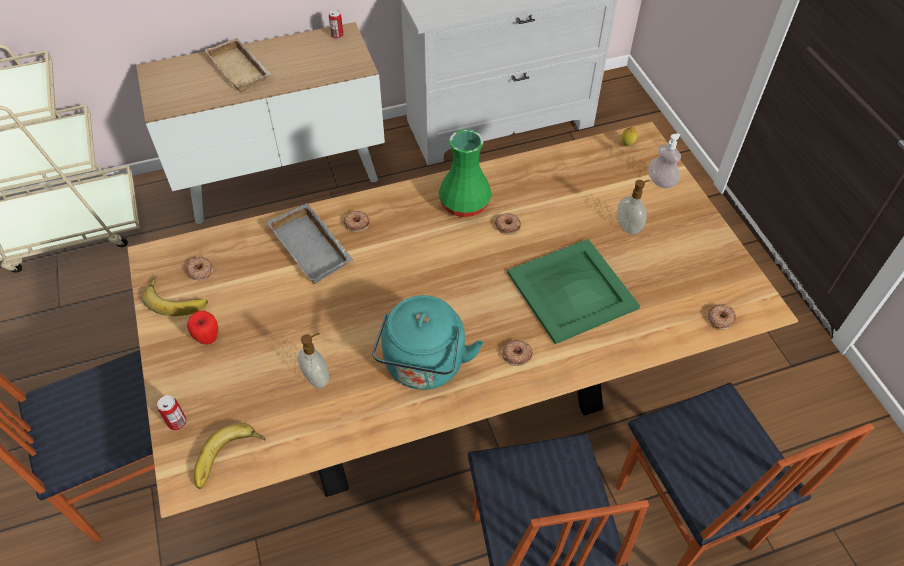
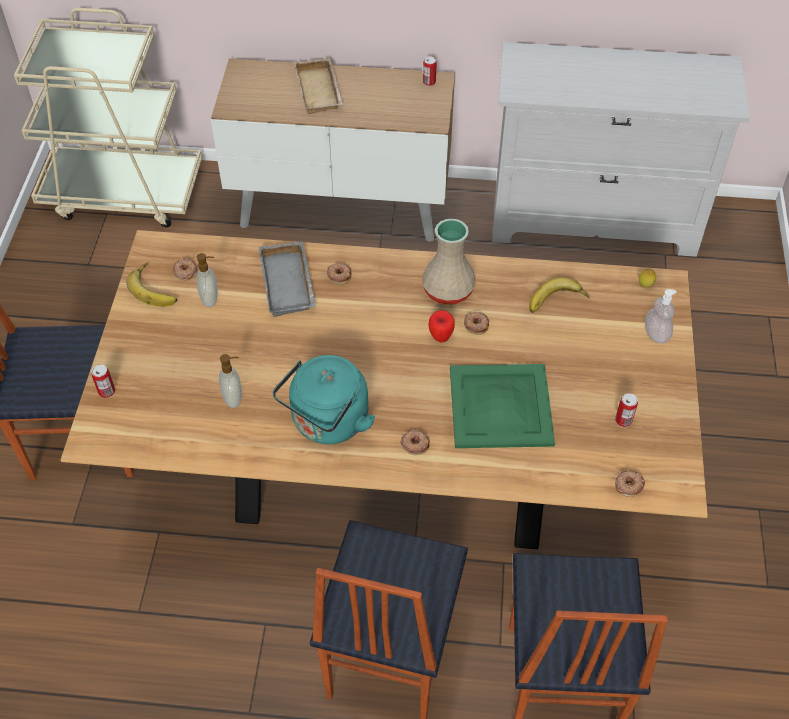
camera: 25 degrees right, 0 degrees up
apple [187,310,218,344] -> apple moved to [429,310,455,343]
banana [194,423,266,489] -> banana moved to [529,277,590,313]
green vase [439,129,492,217] -> beige vase [422,219,476,305]
soap dispenser [617,180,649,235] -> soap dispenser moved to [197,253,218,307]
none -> can [615,393,638,427]

